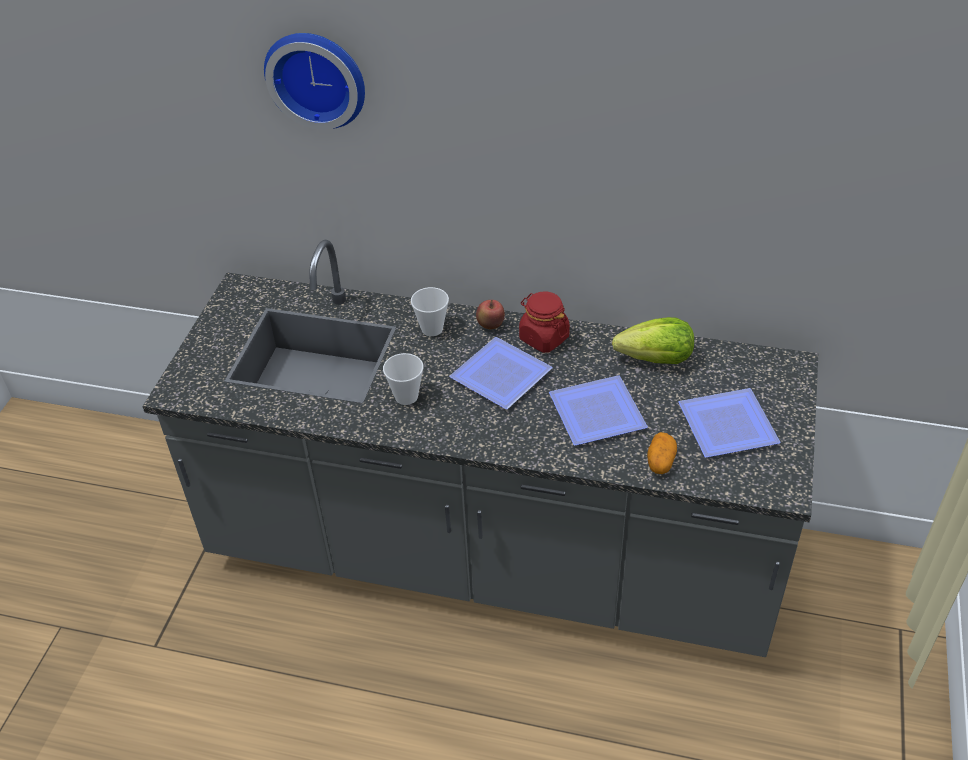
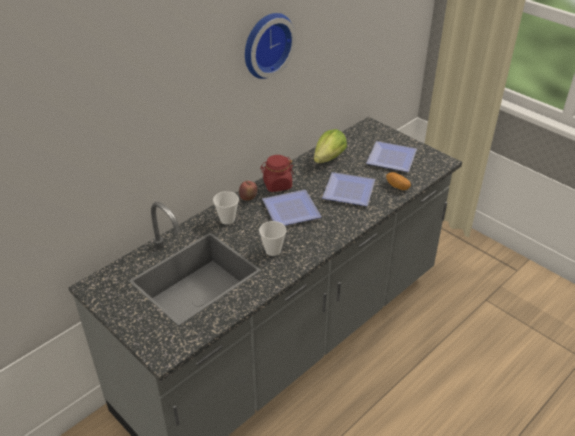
camera: 60 degrees left, 5 degrees down
wall clock [264,33,365,130] -> wall clock moved to [245,13,296,79]

